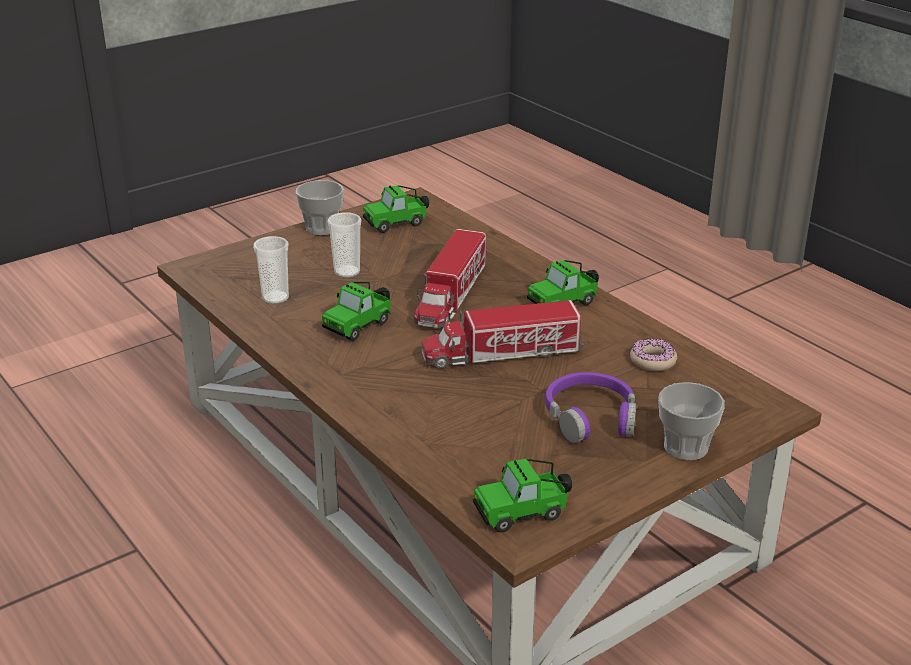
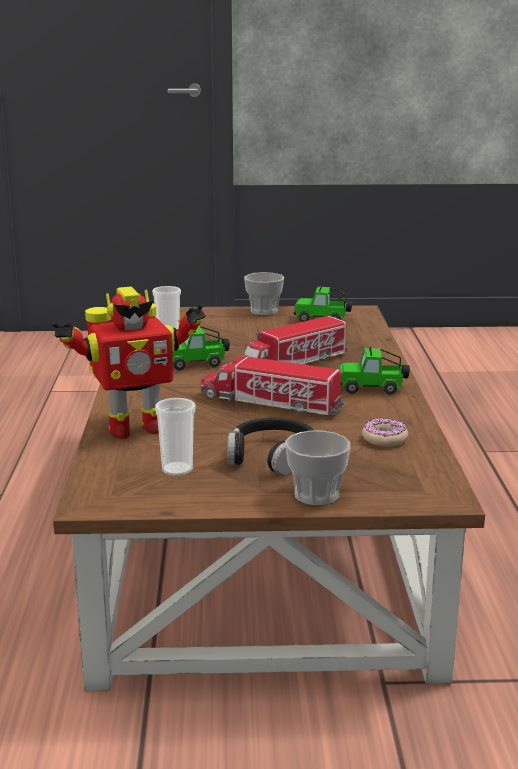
camera: 35 degrees right, 10 degrees down
cup [328,212,361,278] -> cup moved to [155,398,196,476]
toy car [473,459,572,532] -> none
purple headphones [545,372,637,443] -> black headphones [227,418,315,475]
none -> toy robot [52,287,206,439]

